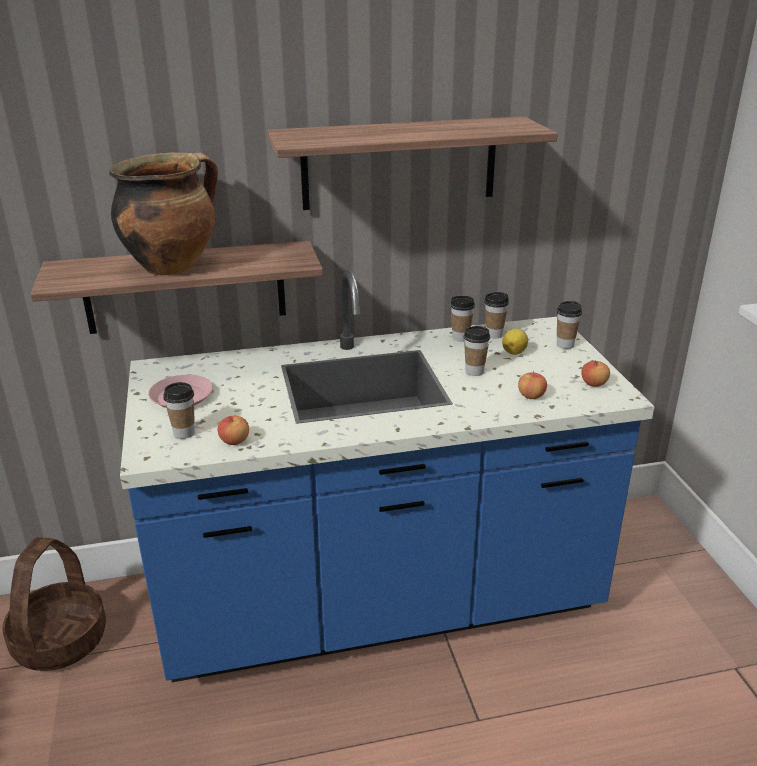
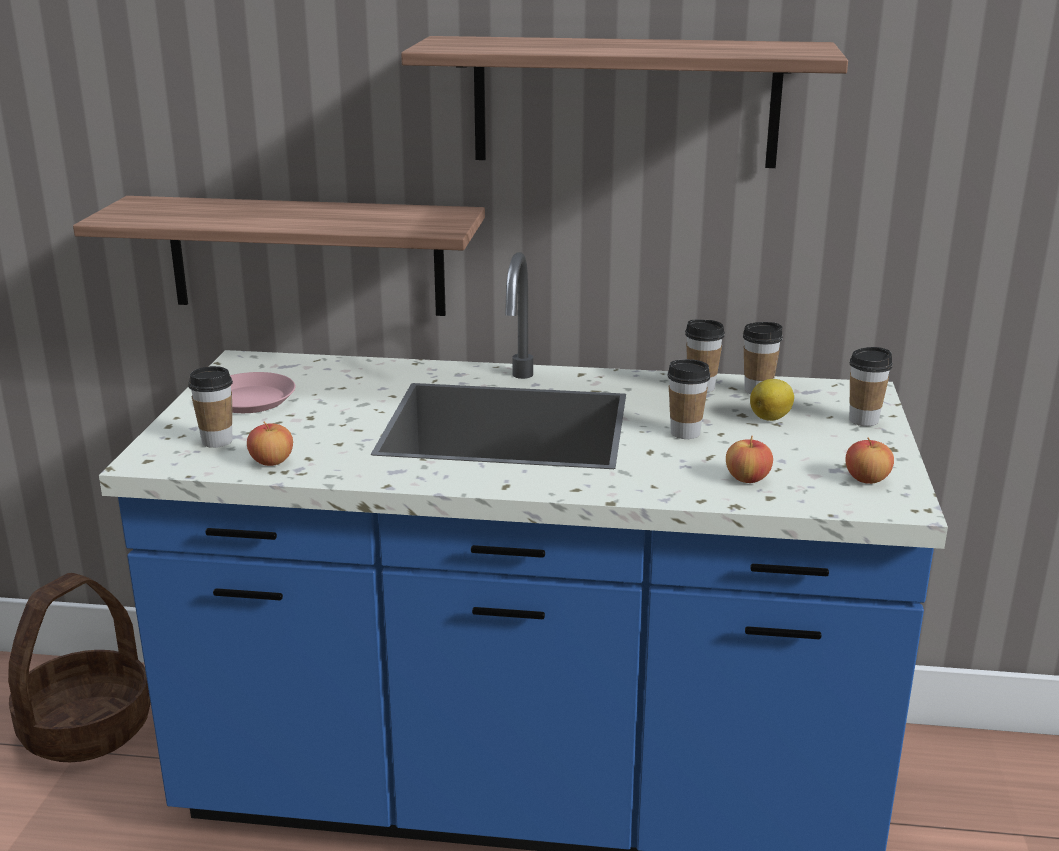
camera: 20 degrees right, 5 degrees down
cooking pot [109,152,218,275] -> none

